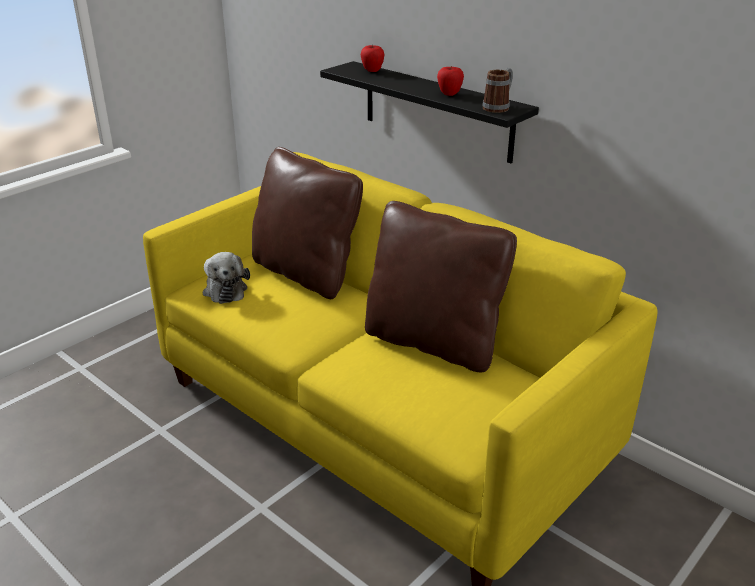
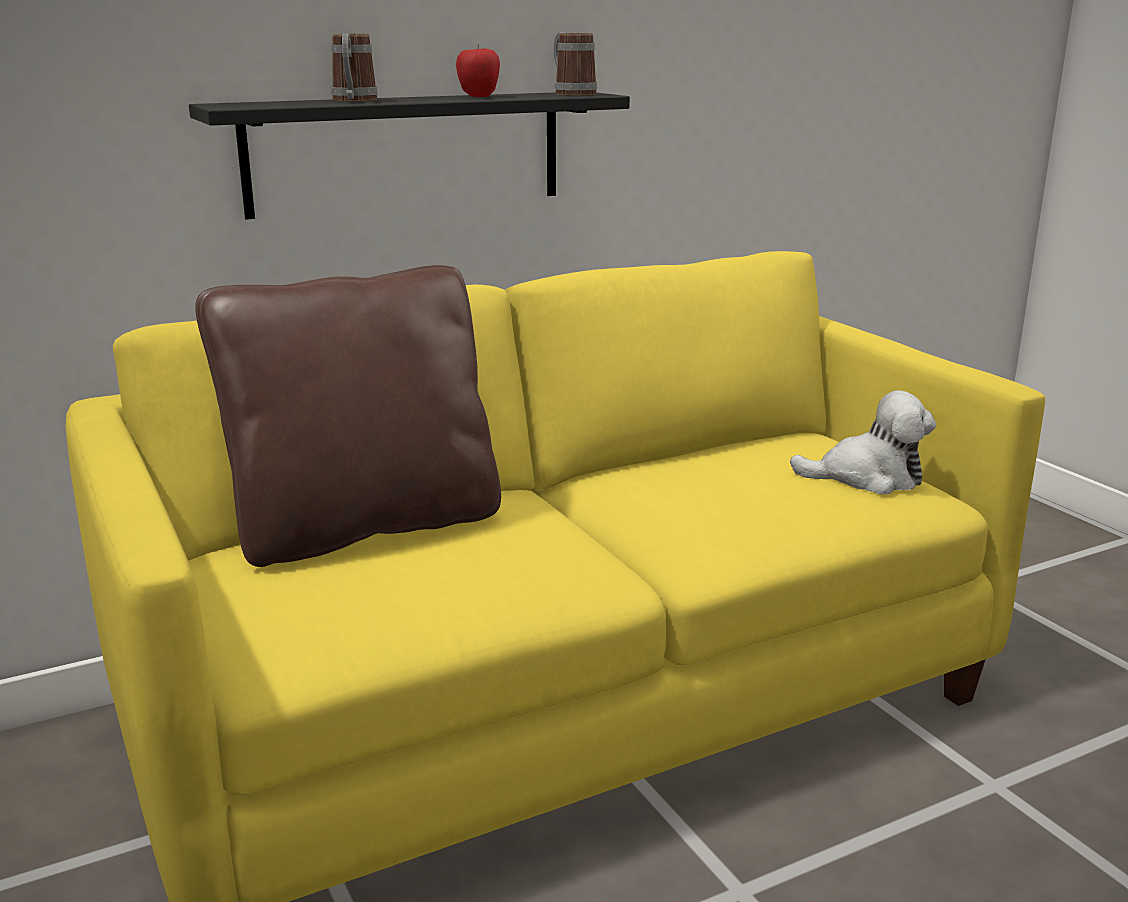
camera: 70 degrees left, 10 degrees down
plush toy [202,252,250,304] -> plush toy moved to [790,390,936,495]
apple [360,44,384,72] -> none
brown pillow [365,201,517,373] -> none
none -> mug [331,34,378,102]

